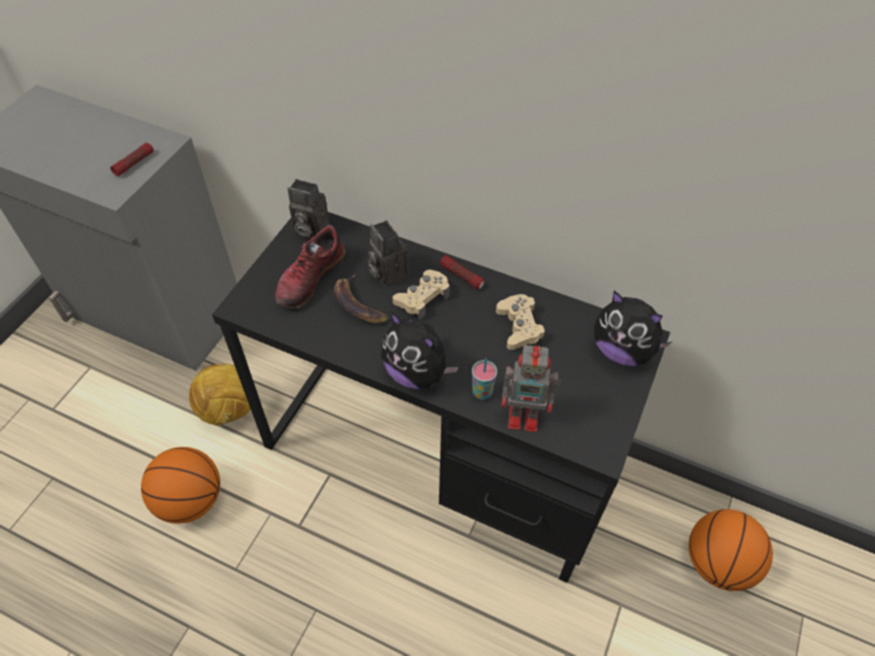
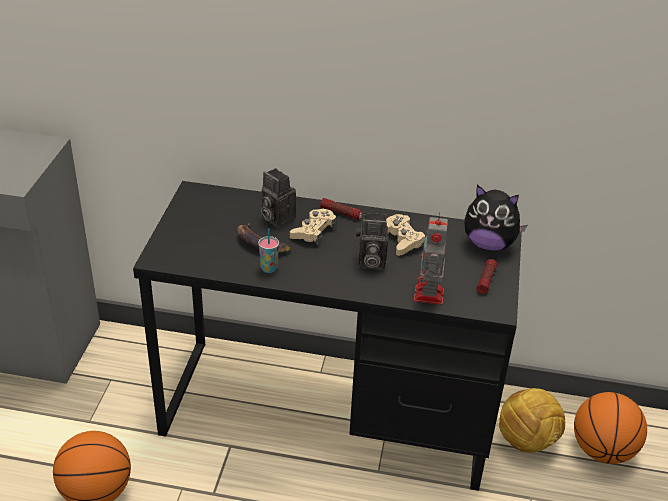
camera: 15 degrees left, 15 degrees down
flashlight [110,143,153,176] -> flashlight moved to [477,259,497,294]
football [189,364,250,426] -> football moved to [499,388,565,453]
shoe [275,225,346,308] -> none
camera [288,179,329,238] -> camera moved to [356,213,389,270]
plush toy [381,311,458,389] -> none
cup [472,358,497,400] -> cup moved to [258,228,279,273]
toy robot [501,345,561,432] -> toy robot turned 105 degrees clockwise [414,212,448,305]

